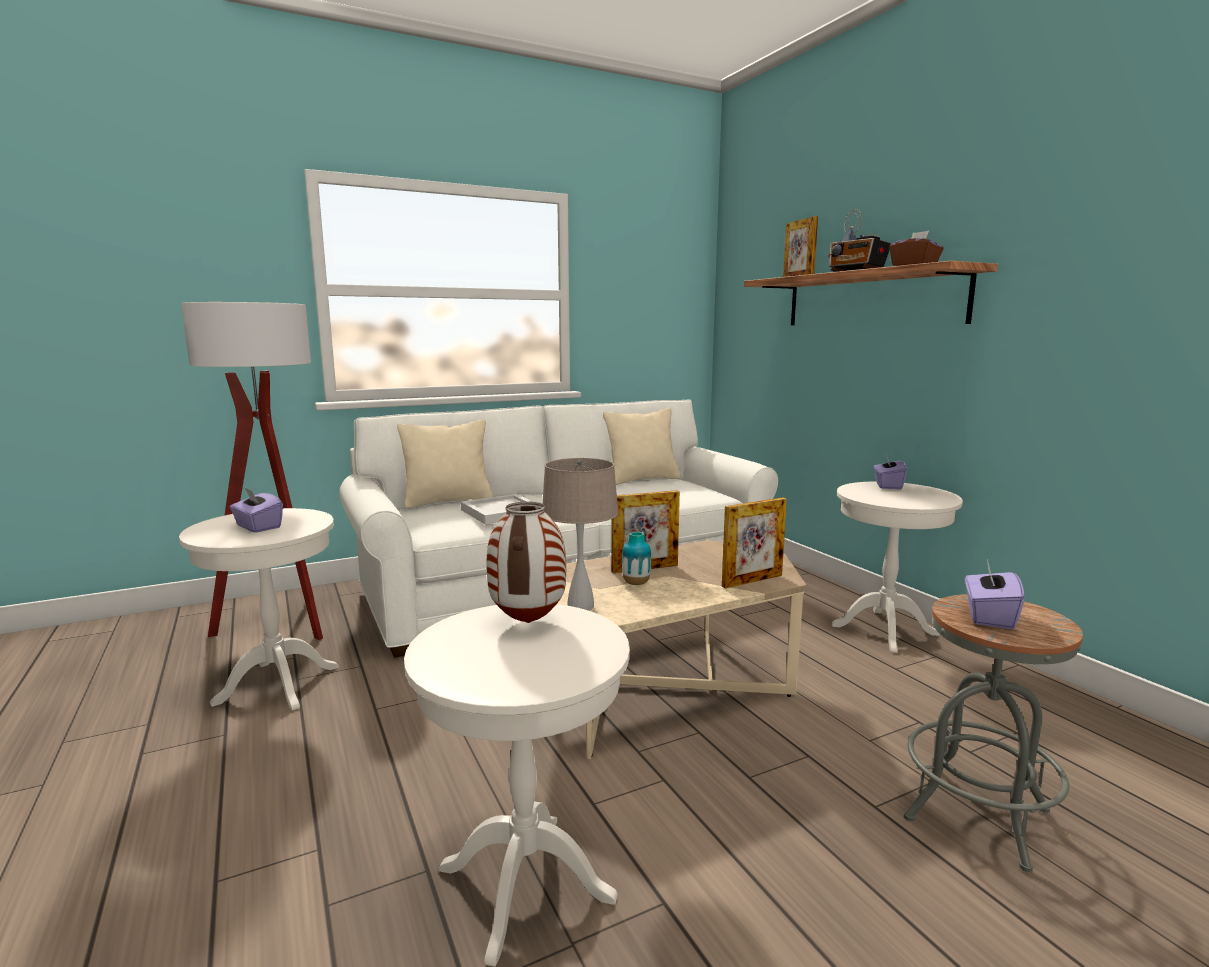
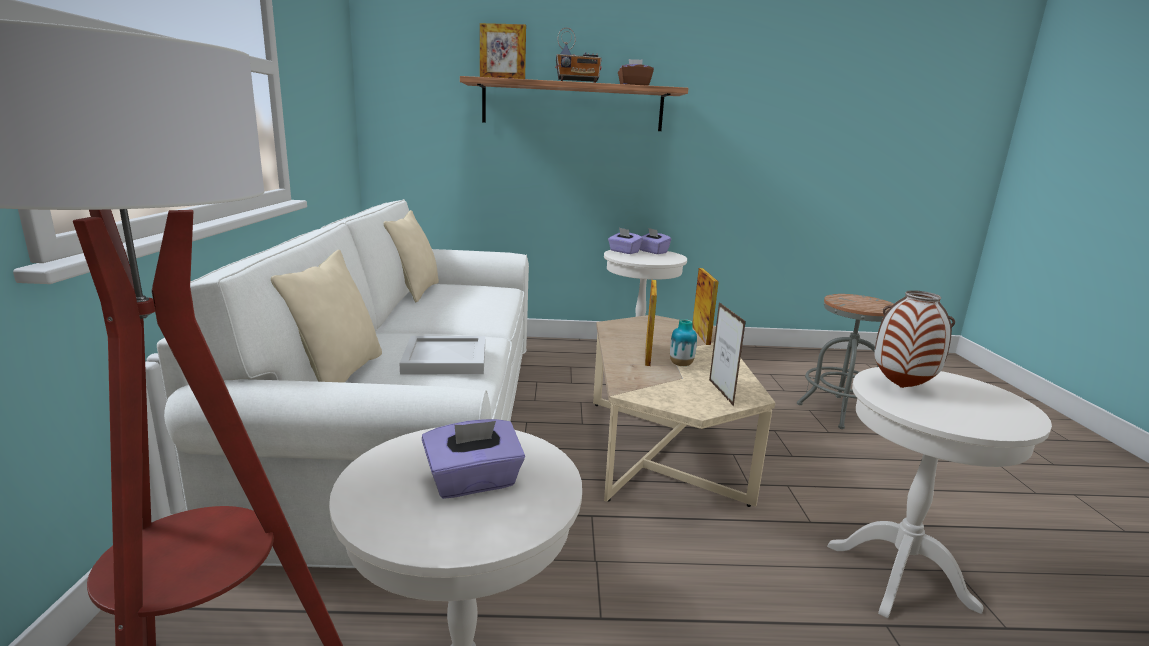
camera: 65 degrees left, 5 degrees up
beige table lamp [542,458,618,611] -> picture frame [709,302,746,406]
purple tissue box [965,559,1025,629] -> purple tissue box moved to [640,228,671,254]

